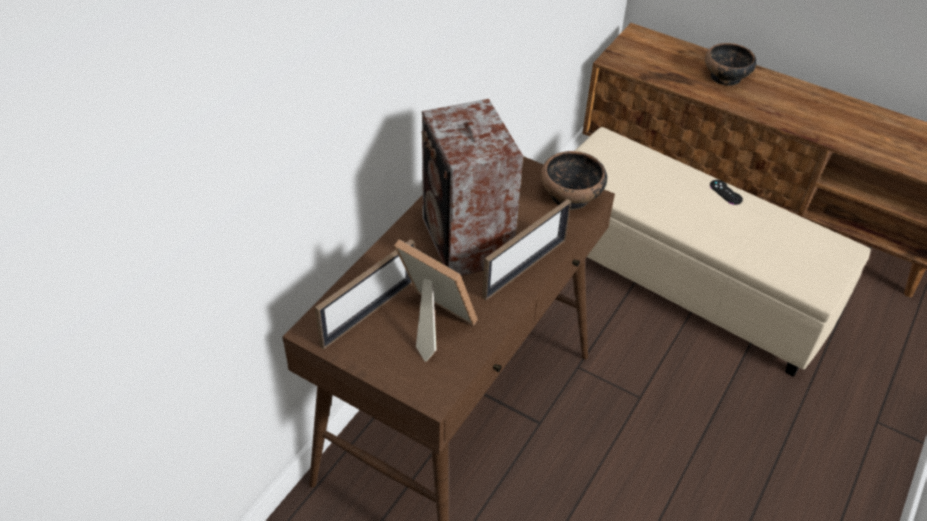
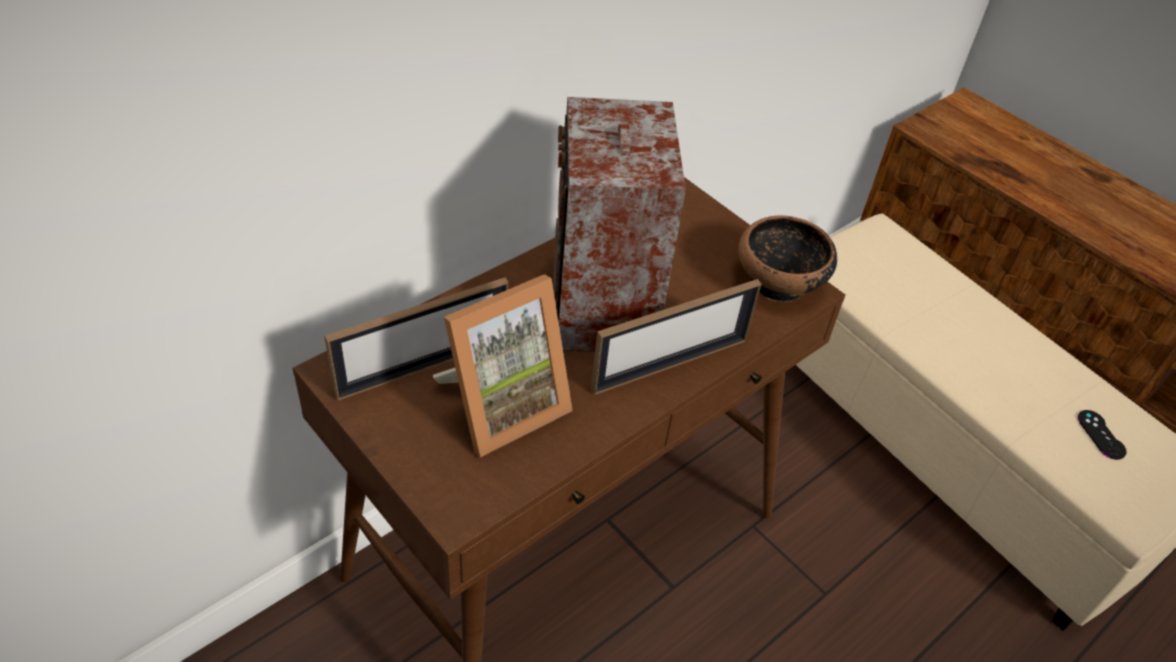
camera: 15 degrees right, 0 degrees up
picture frame [394,239,478,362] -> picture frame turned 90 degrees clockwise [433,274,572,457]
bowl [705,43,756,86] -> none
black game controller [710,180,743,205] -> black game controller moved to [1078,410,1127,460]

